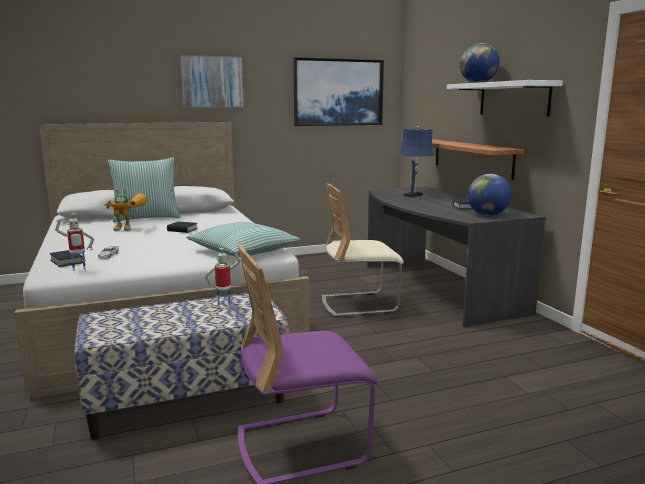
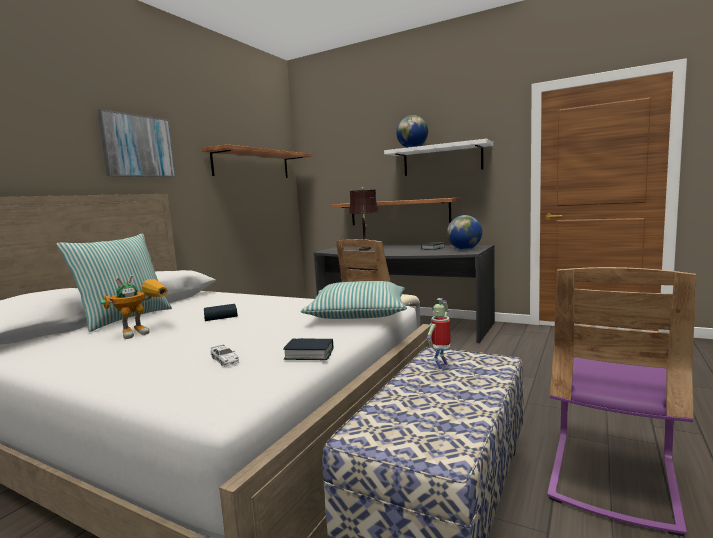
camera: 40 degrees left, 5 degrees down
book [50,250,83,267] -> book moved to [283,338,333,360]
toy robot [55,213,94,270] -> none
picture [293,57,384,126] -> shelf [202,144,312,178]
blue table lamp [399,126,434,197] -> brown table lamp [349,187,379,251]

